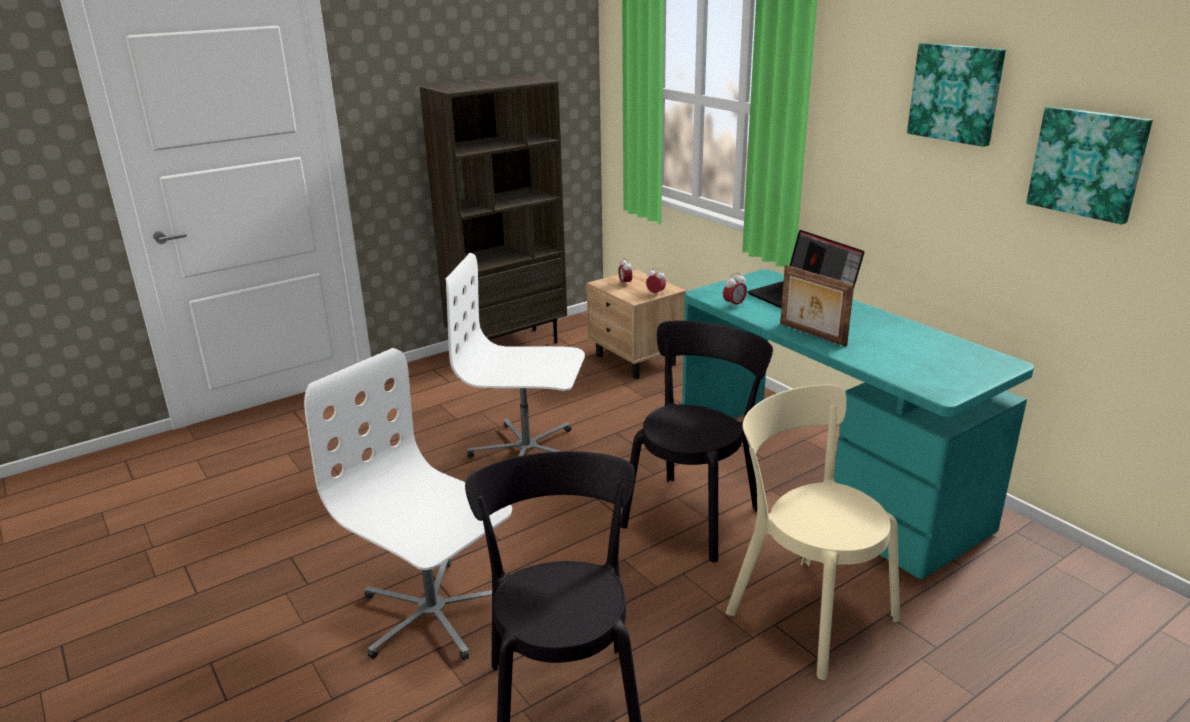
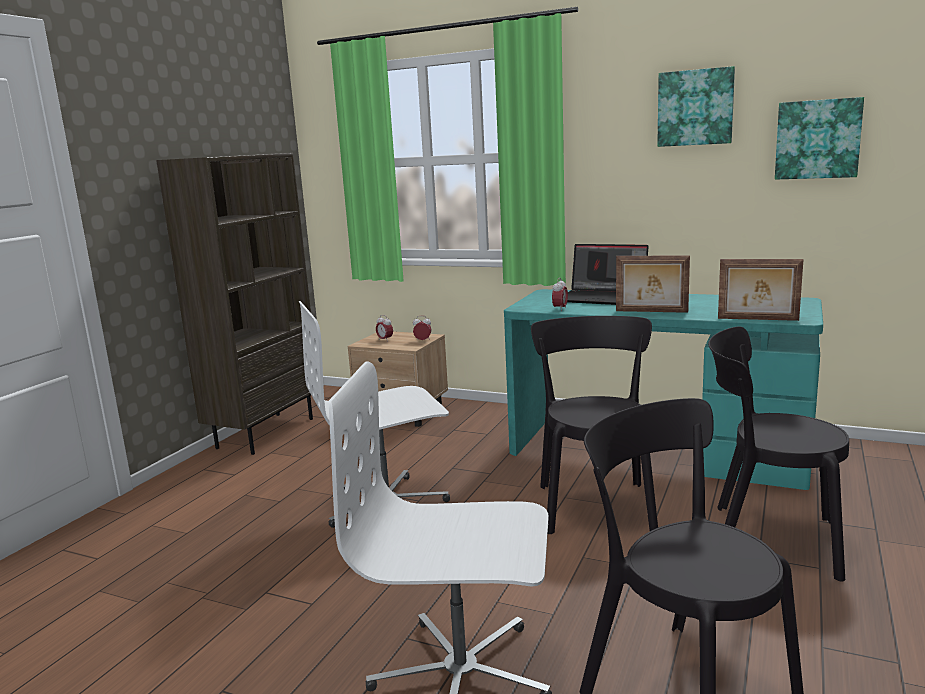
camera: 30 degrees left, 10 degrees down
beige chair [726,385,900,680] -> black chair [708,326,849,582]
none -> picture frame [718,259,804,321]

